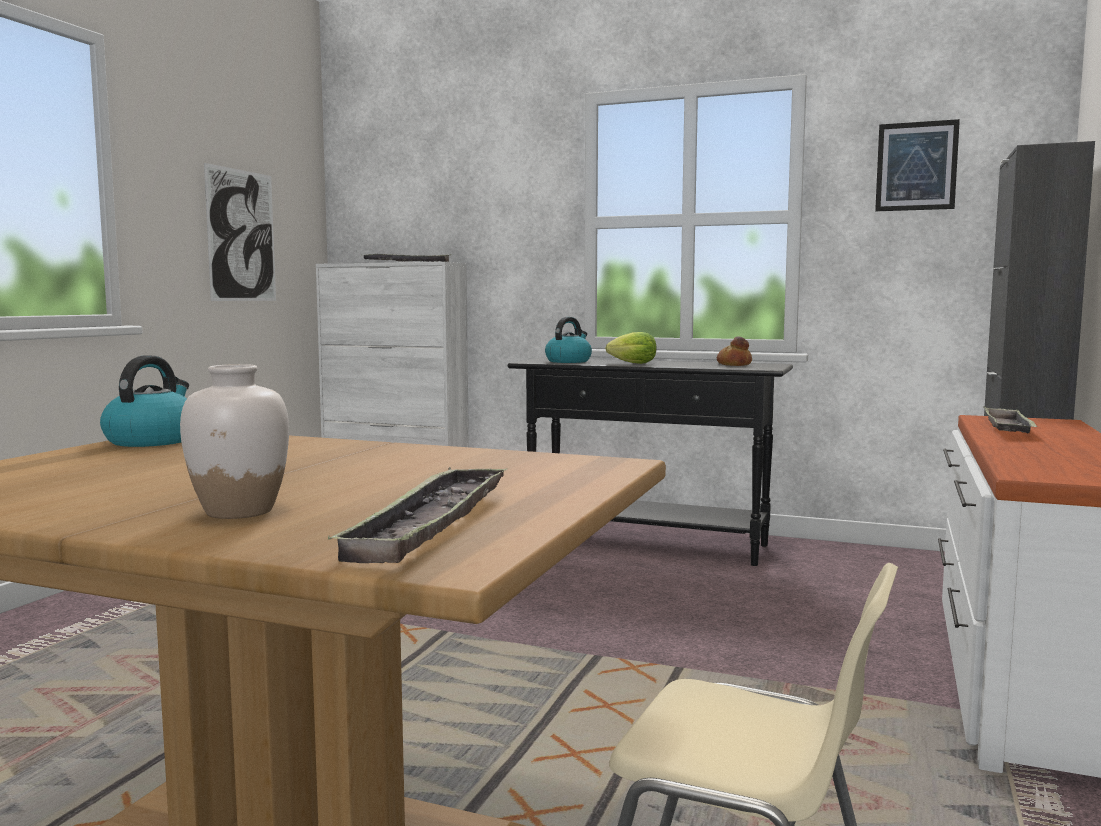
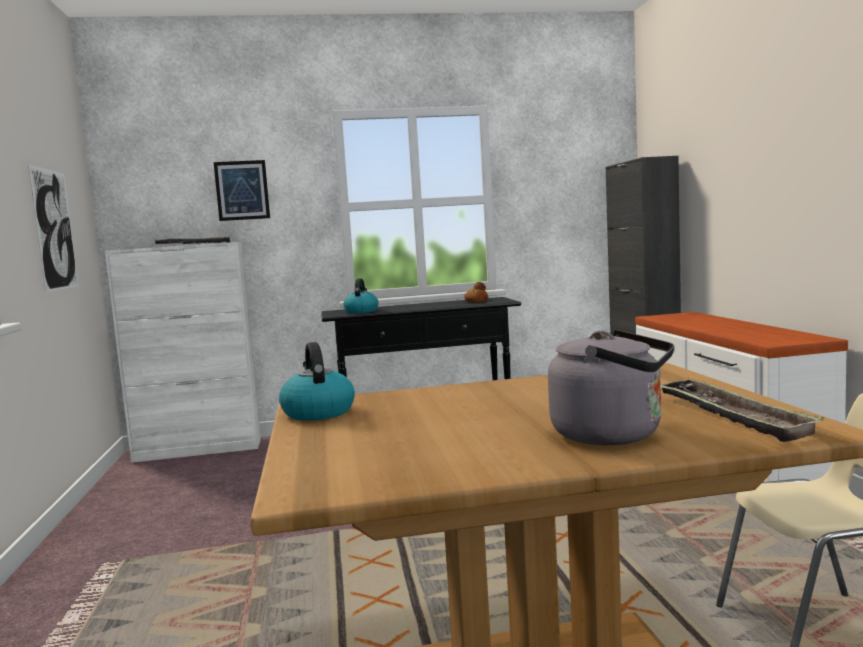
camera: 30 degrees left, 0 degrees up
white vase [180,364,289,519] -> grey kettle [548,330,675,445]
lettuce [605,332,656,364] -> none
picture [875,119,960,211] -> picture moved to [214,160,270,221]
tray [983,406,1037,433] -> none

